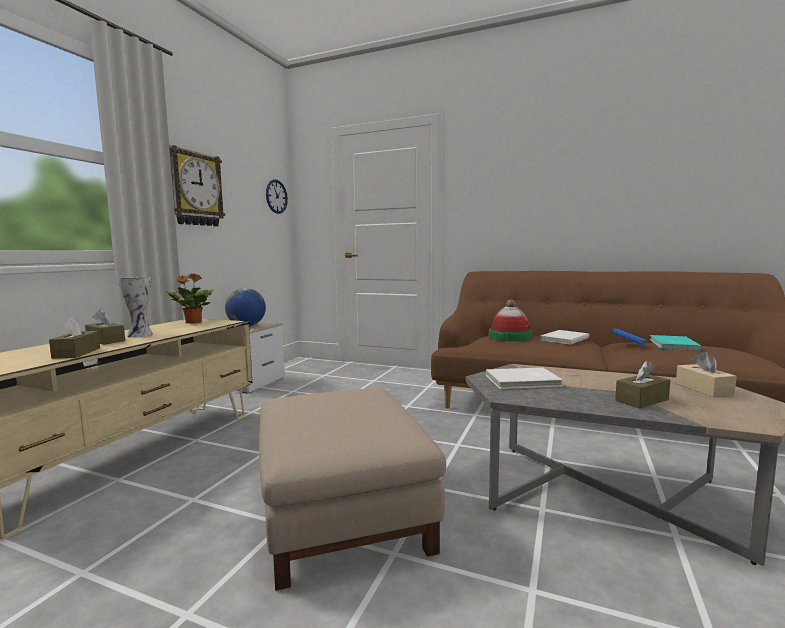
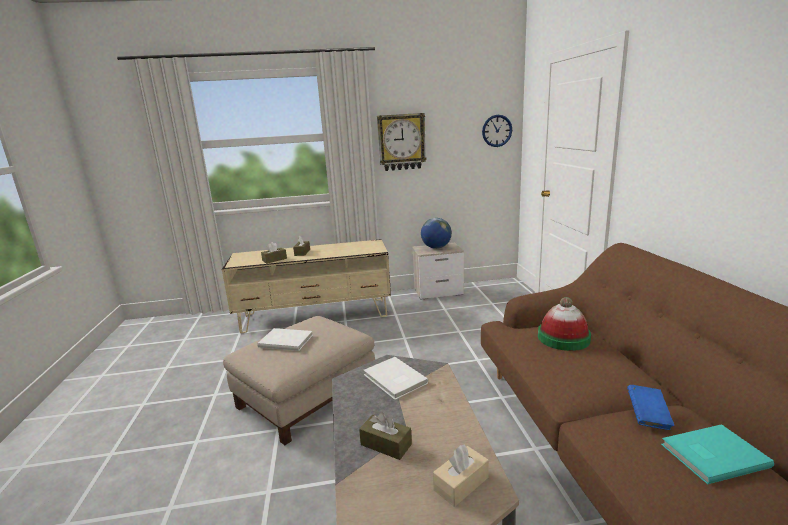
camera: 60 degrees right, 10 degrees up
vase [118,277,153,338] -> none
potted plant [165,273,214,323] -> none
white book [540,330,589,344] -> white book moved to [257,328,313,351]

